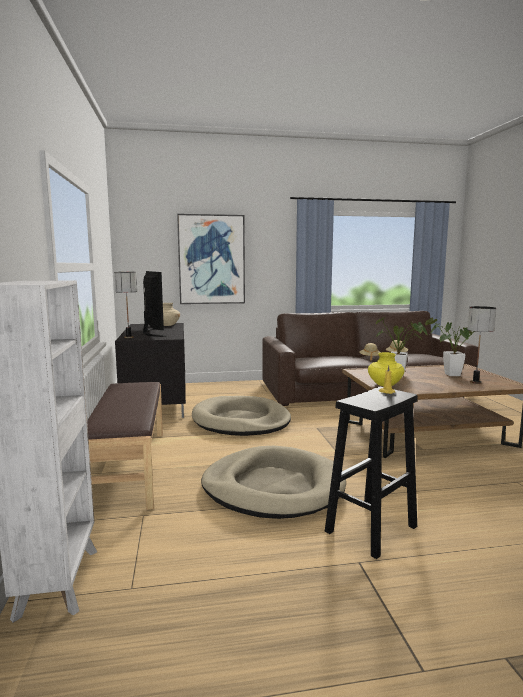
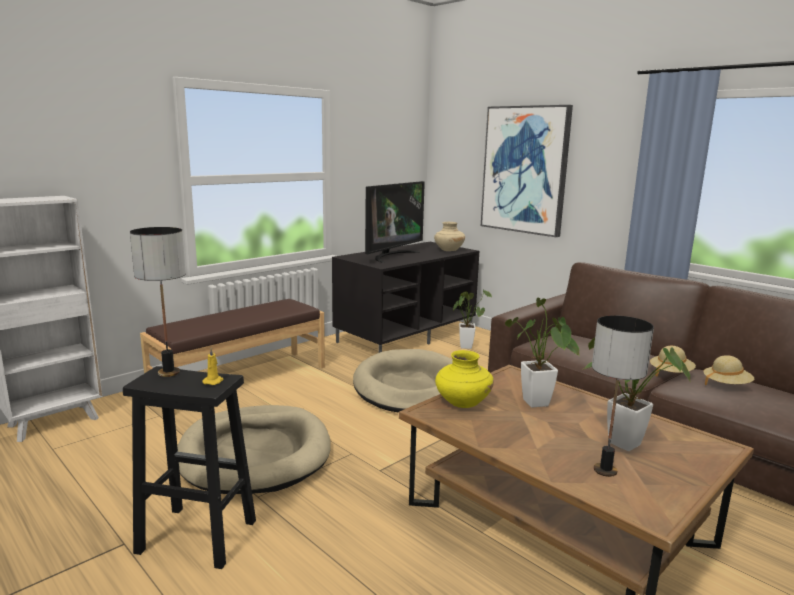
camera: 55 degrees right, 5 degrees up
table lamp [114,272,137,338] -> table lamp moved to [130,227,186,377]
none -> potted plant [453,289,492,349]

